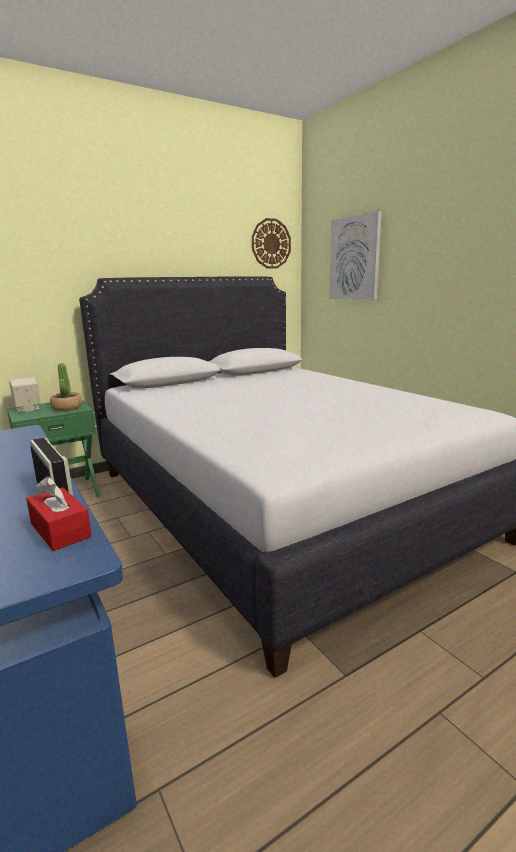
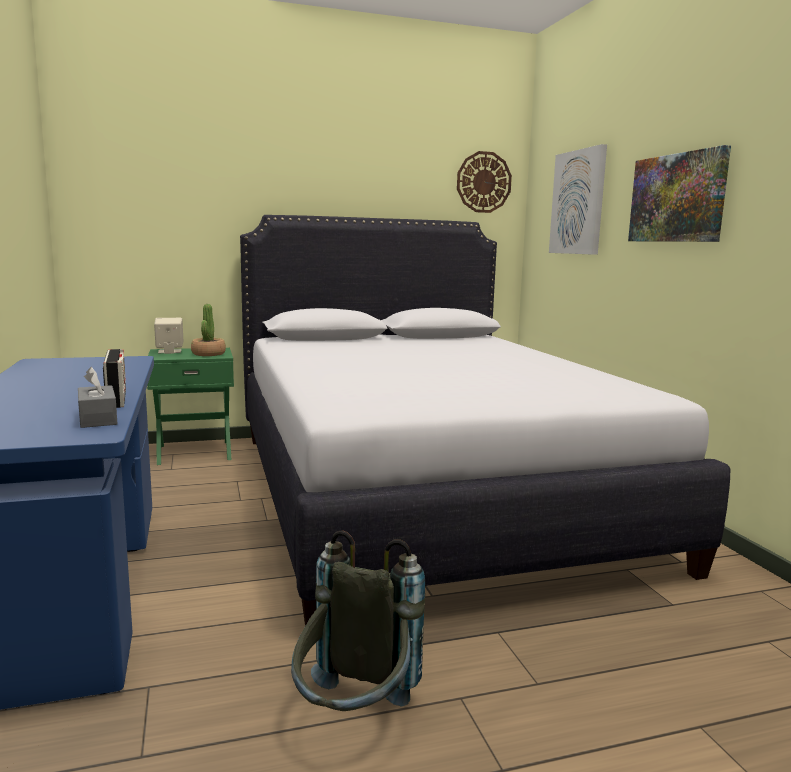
camera: 15 degrees right, 5 degrees down
red tissue box [26,476,92,551] -> grey tissue box [78,367,117,428]
none -> grey backpack [291,530,425,711]
none -> picture [628,145,731,242]

